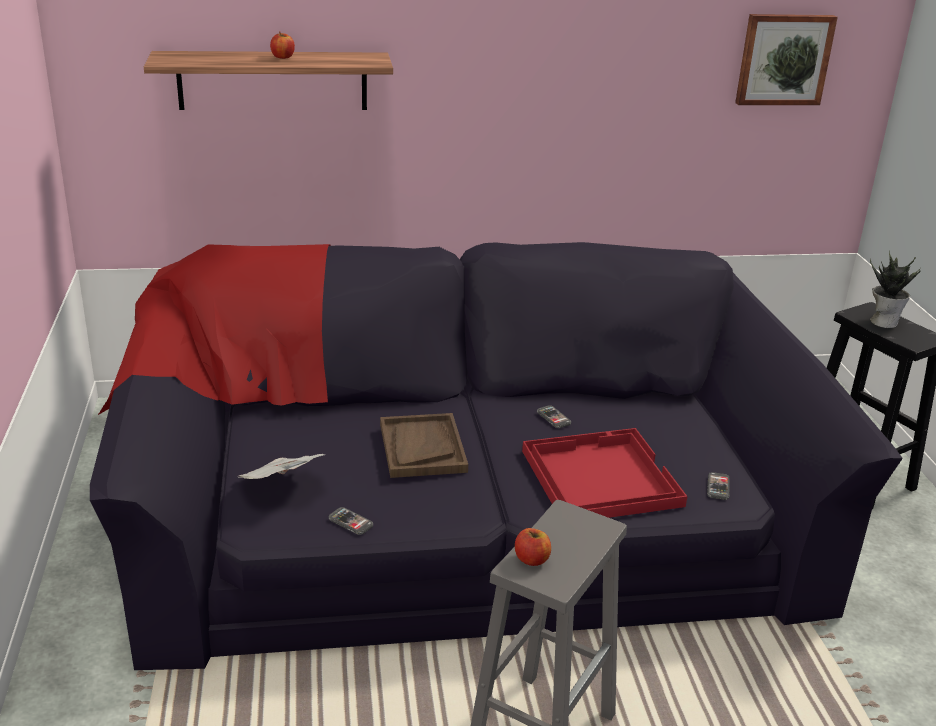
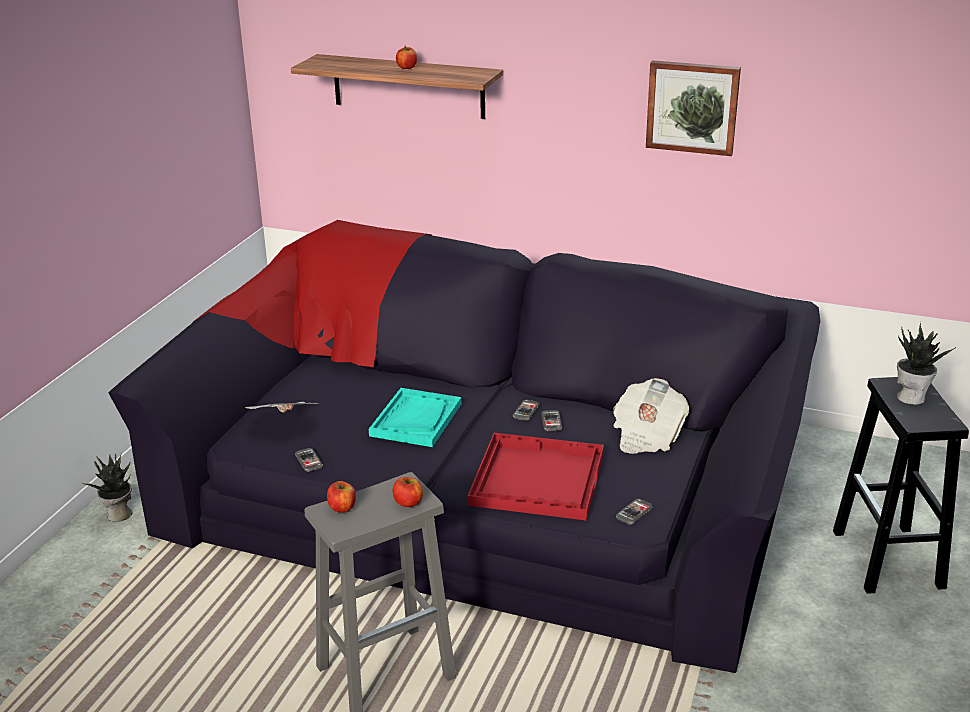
camera: 30 degrees right, 0 degrees up
brown tray [380,413,468,478] -> turquoise tray [369,388,461,447]
picture [735,14,838,105] -> picture moved to [646,60,741,156]
none -> potted plant [82,453,133,522]
none -> apple [393,477,423,507]
none -> phone [513,400,539,421]
none -> newspaper [613,378,689,454]

